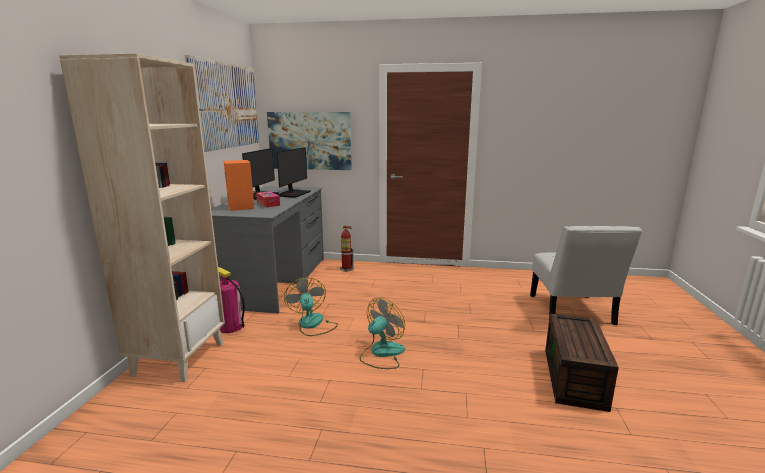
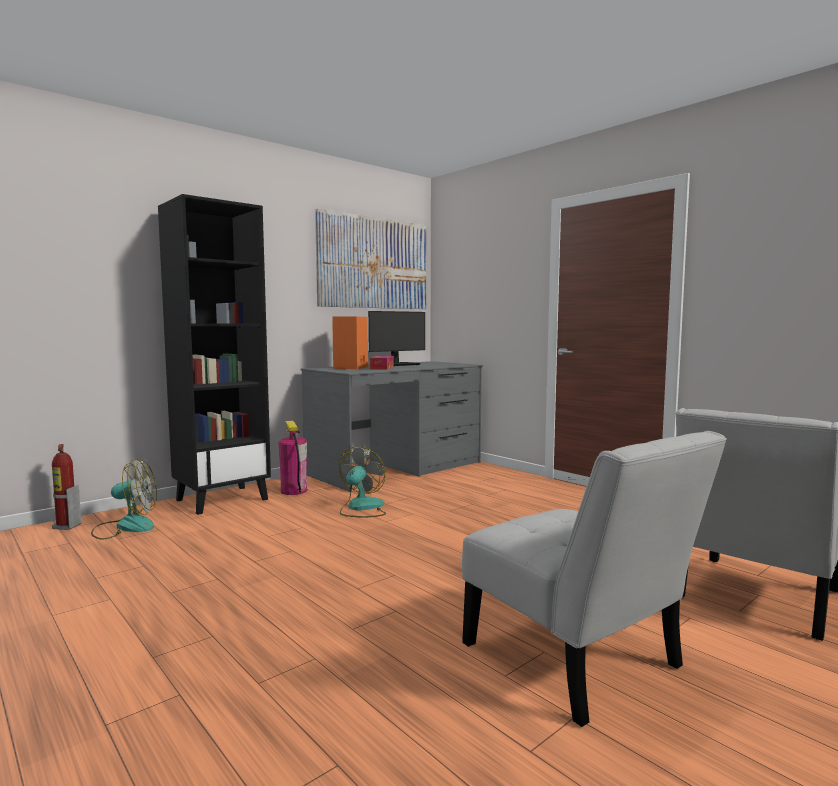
camera: 40 degrees right, 10 degrees down
beige bookcase [59,54,225,382] -> black bookcase [158,194,271,515]
picture [267,112,352,170] -> none
monitor [277,147,310,198] -> none
fire extinguisher [340,226,354,272] -> fire extinguisher moved to [52,444,81,530]
fan [360,298,405,369] -> fan moved to [91,459,157,540]
brown storage box [545,313,619,412] -> white chair [462,431,727,727]

